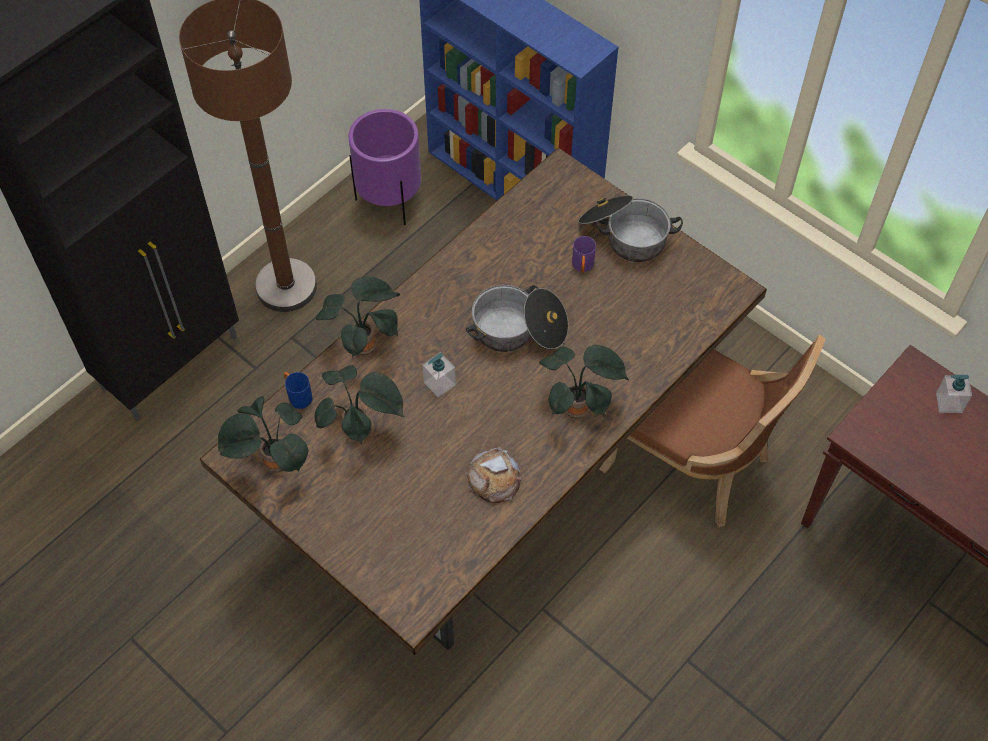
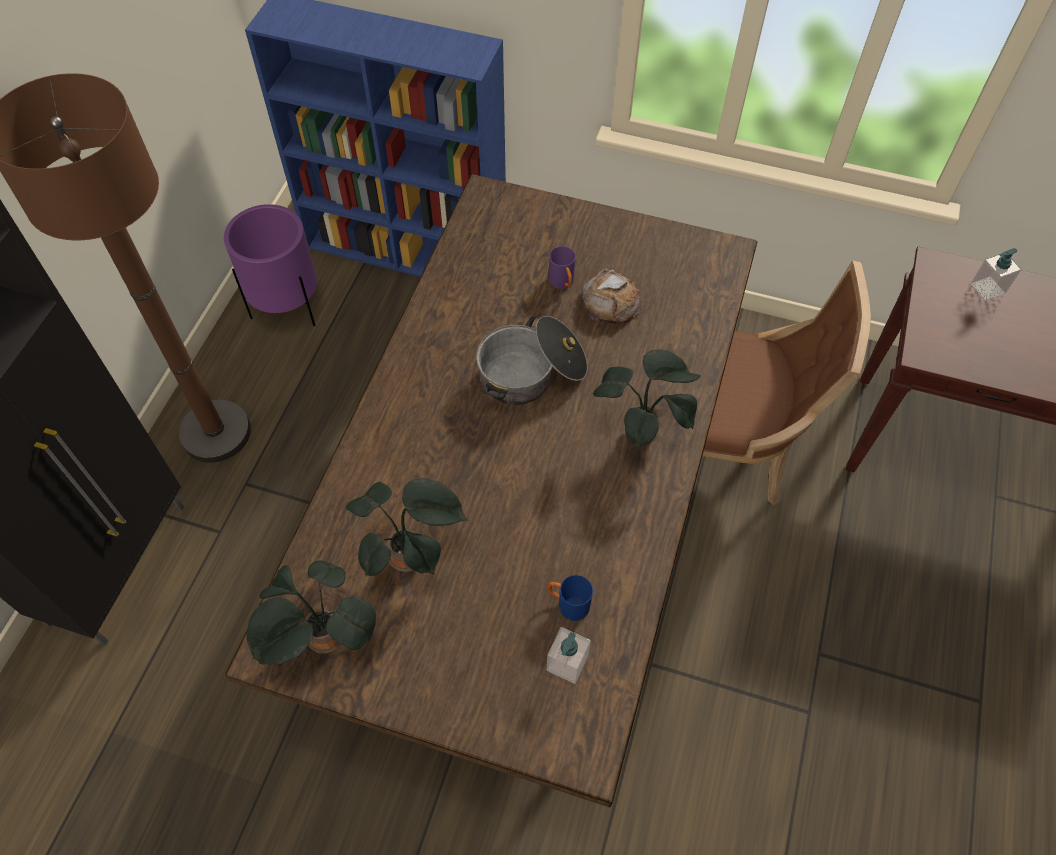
camera: 25 degrees left, 0 degrees up
blue mug [284,372,313,409] -> blue mug moved to [547,575,593,621]
potted plant [316,276,400,358] -> none
soap dispenser [422,352,456,397] -> soap dispenser moved to [547,627,591,684]
bread [467,447,522,503] -> bread moved to [582,268,641,324]
cooking pot [578,195,683,262] -> none

